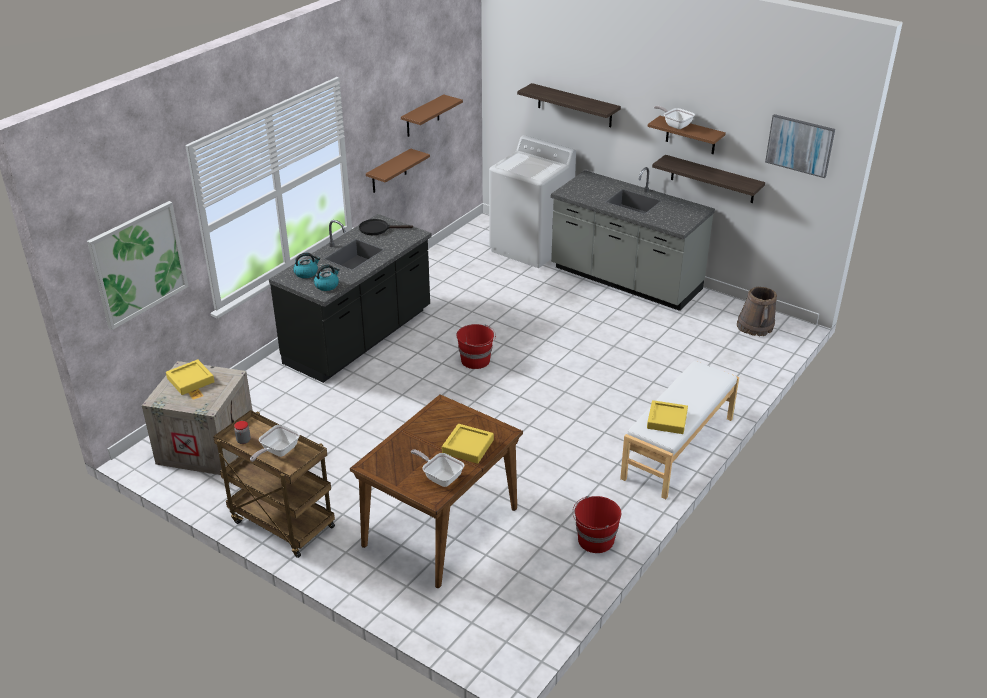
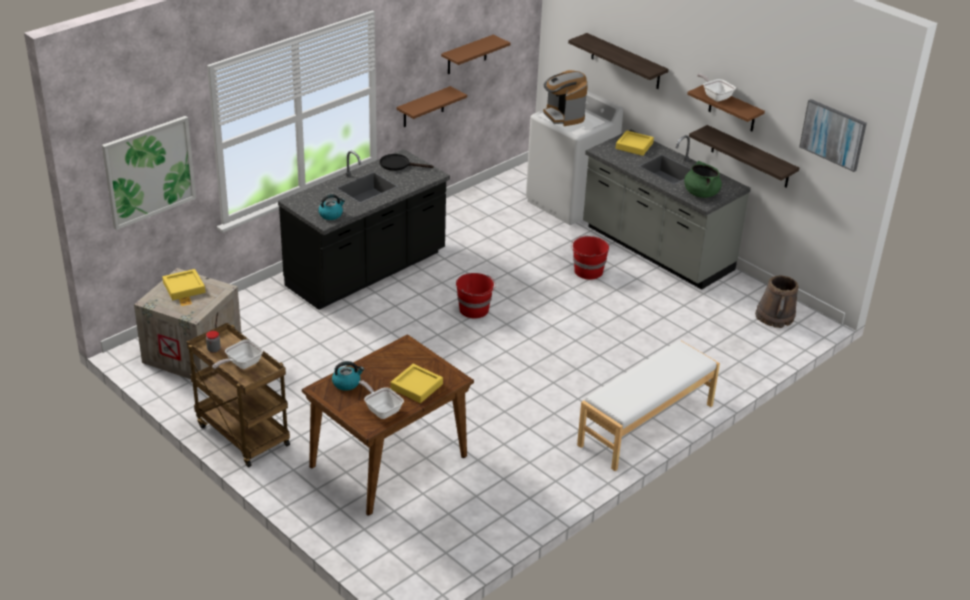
camera: 10 degrees right, 0 degrees up
kettle [293,253,320,278] -> kettle moved to [332,361,364,391]
red bucket [572,496,621,553] -> red bucket moved to [571,235,609,280]
yellow tray [647,400,688,434] -> yellow tray moved to [616,130,654,156]
none -> coffee machine [543,70,588,126]
none -> green cooking pot [684,161,722,198]

